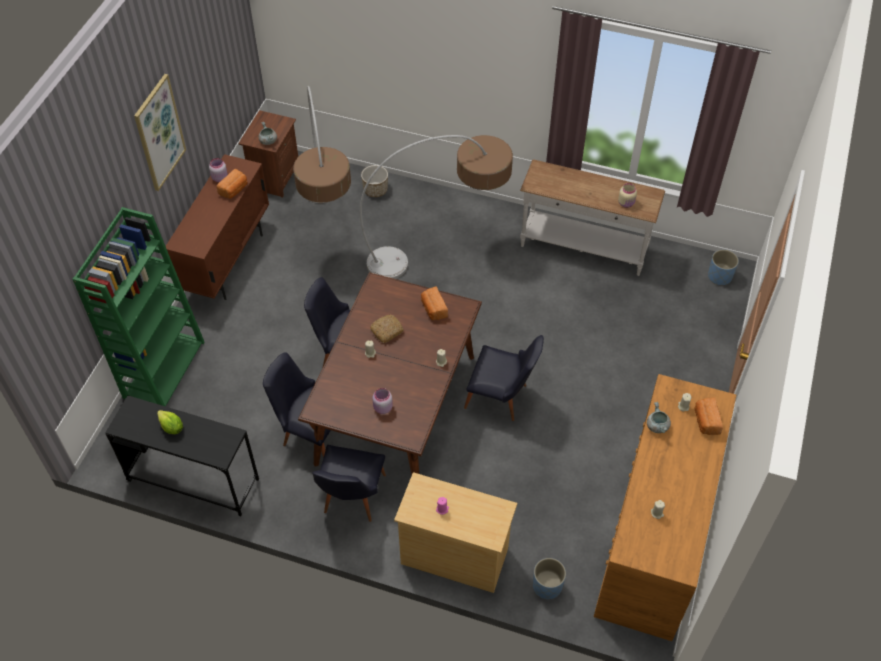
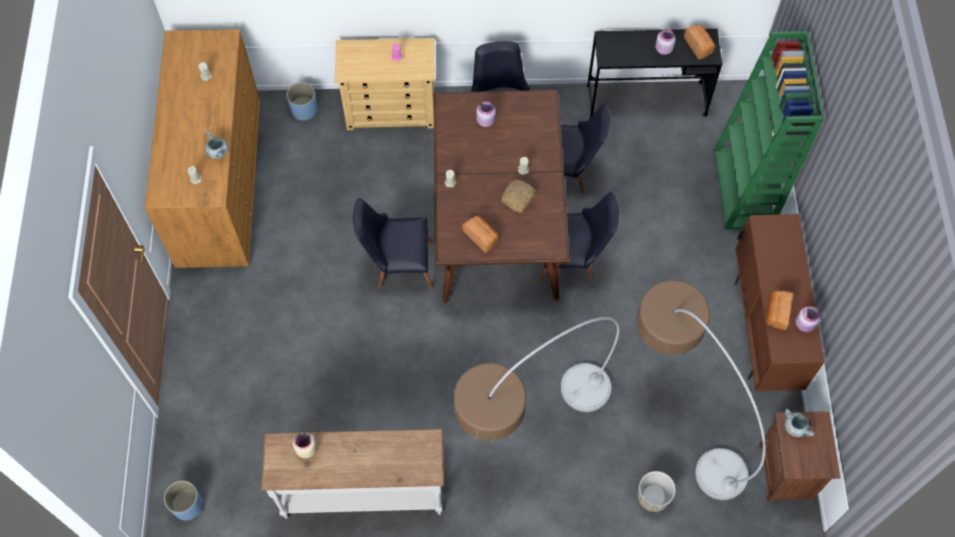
camera: 160 degrees right, 10 degrees up
picture [134,74,186,191] -> none
lettuce [157,410,183,434] -> pink jar [655,29,676,55]
bread [694,397,723,435] -> bread moved to [684,25,715,60]

